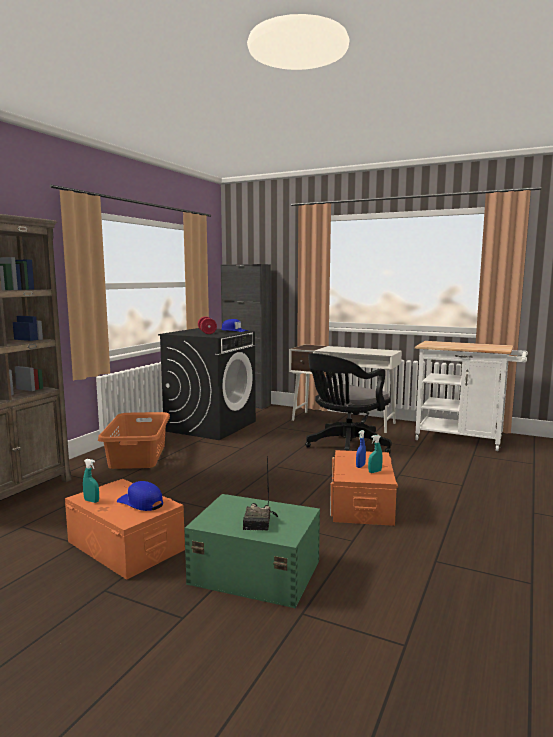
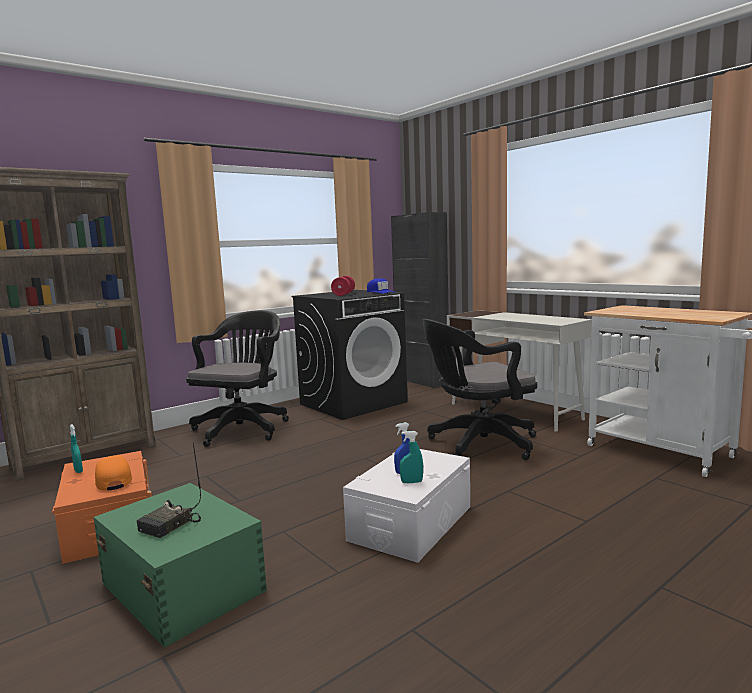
camera: 25 degrees right, 0 degrees up
orange laundry basket [98,412,170,469] -> black office chair [186,310,289,447]
blue cap [117,481,163,511] -> orange cap [95,455,132,490]
orange storage box [330,450,398,526] -> white storage box [343,449,470,563]

